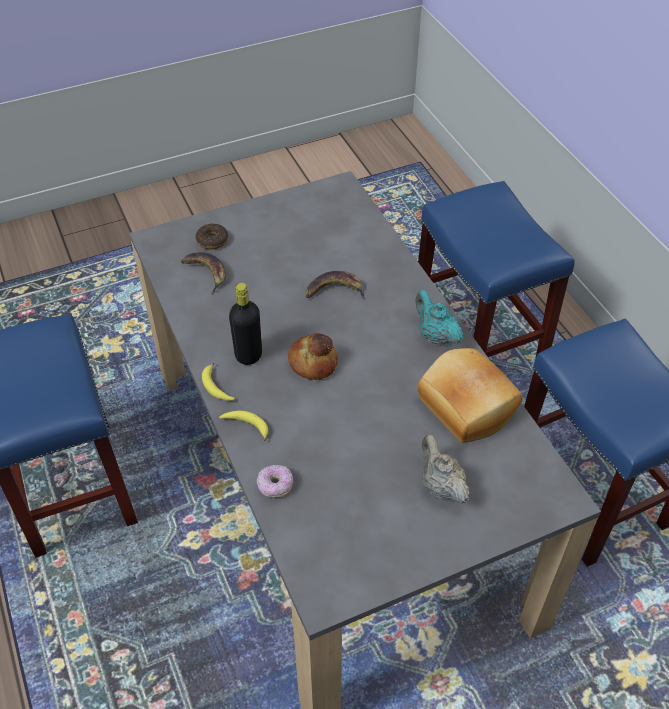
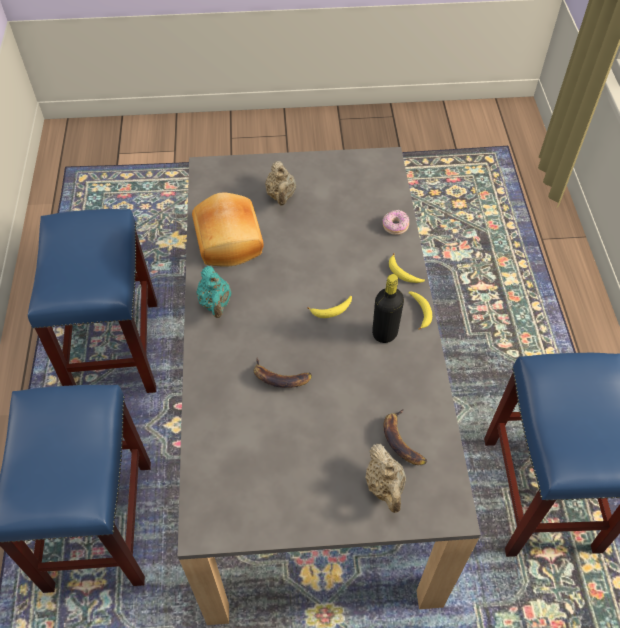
camera: 160 degrees left, 5 degrees up
donut [196,224,228,250] -> beige teapot [365,443,406,513]
bread [288,333,338,380] -> banana [307,296,352,318]

